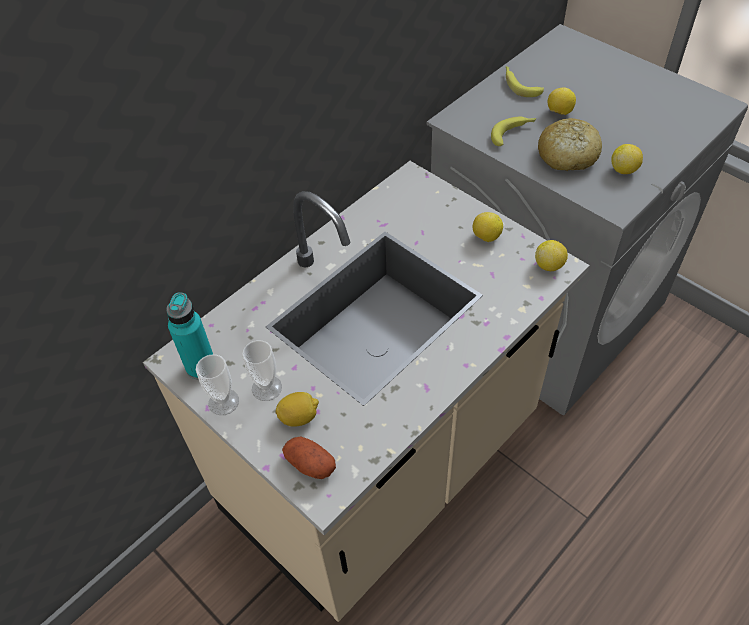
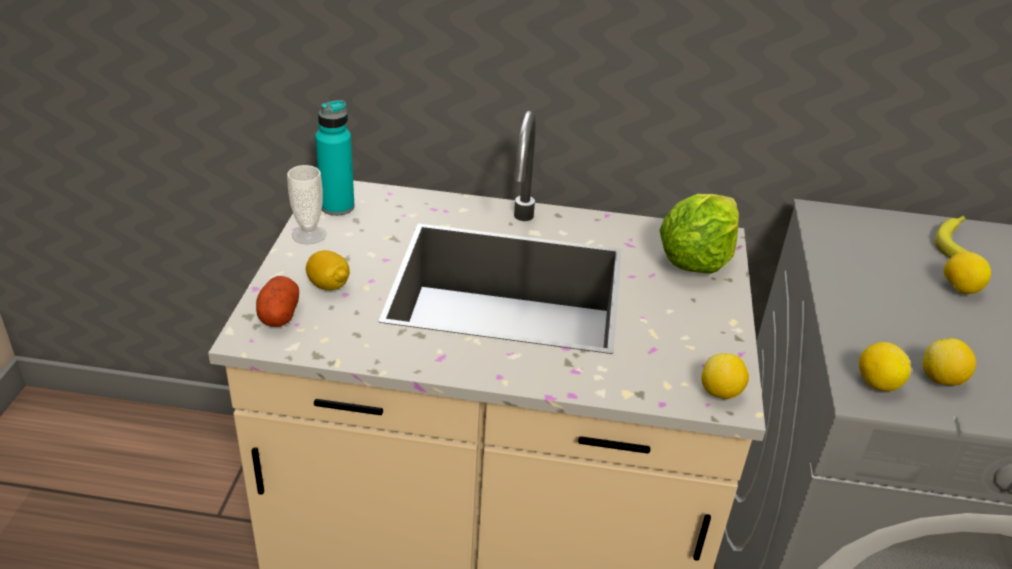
camera: 50 degrees right, 15 degrees down
cup [242,340,282,401] -> none
lemon [473,212,503,242] -> lemon moved to [859,342,911,391]
banana [491,117,536,146] -> none
bread [538,118,602,171] -> none
none -> lettuce [659,194,739,274]

